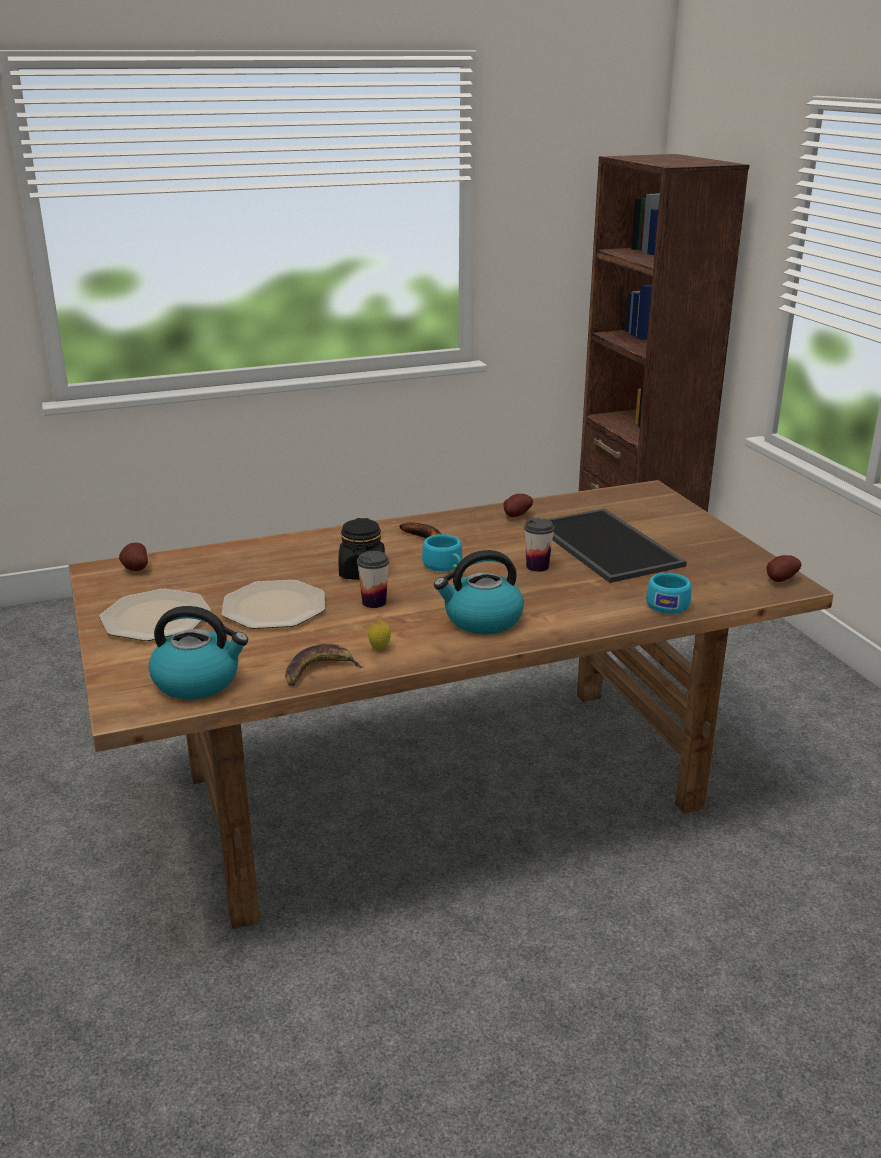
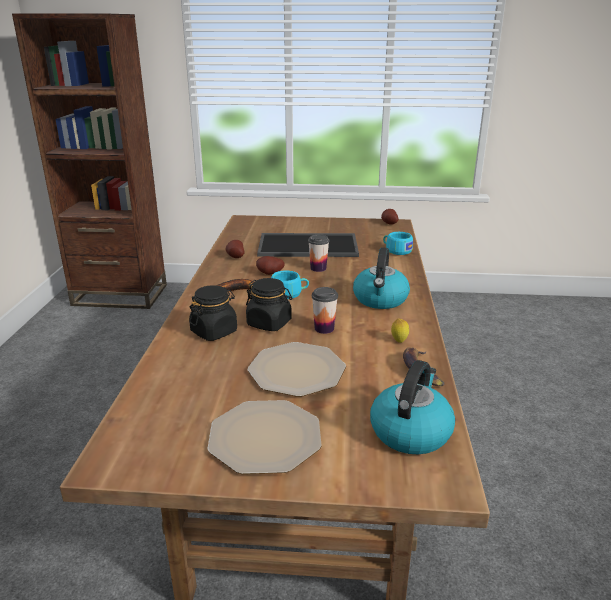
camera: 65 degrees left, 0 degrees up
potato [119,543,148,571] -> potato moved to [256,256,284,275]
none -> black jar [189,285,237,341]

